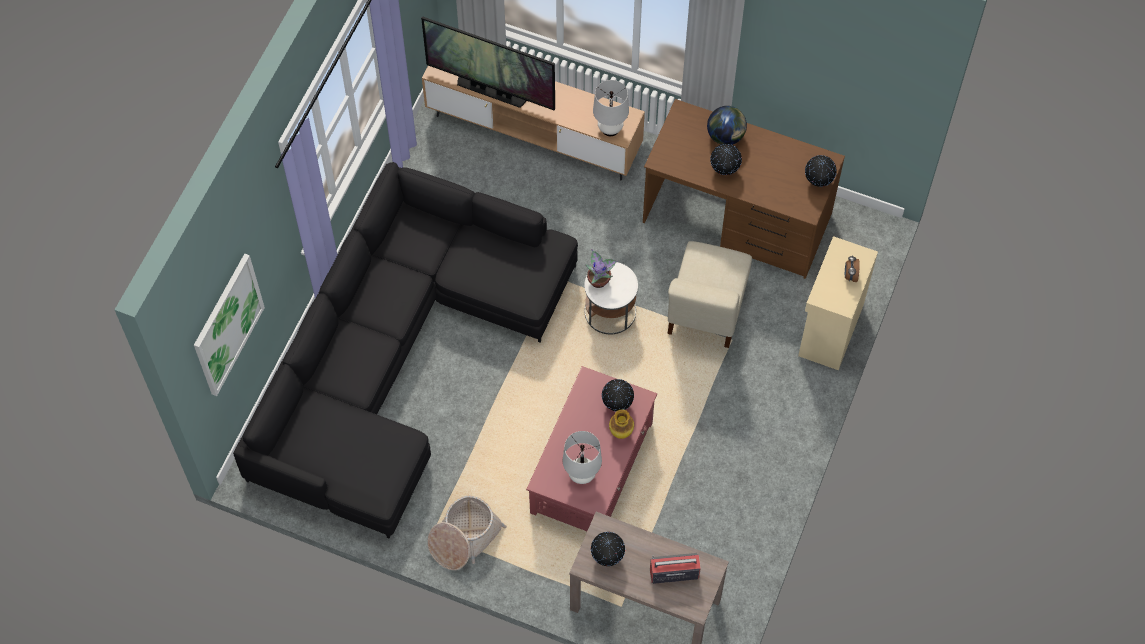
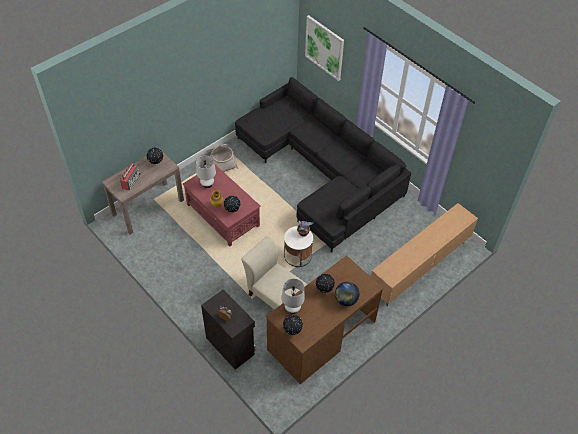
camera: 115 degrees right, 10 degrees down
television [421,16,555,111] -> none
white table lamp [593,80,629,136] -> white table lamp moved to [282,279,305,314]
beige cabinet [798,236,878,370] -> black cabinet [201,289,255,370]

